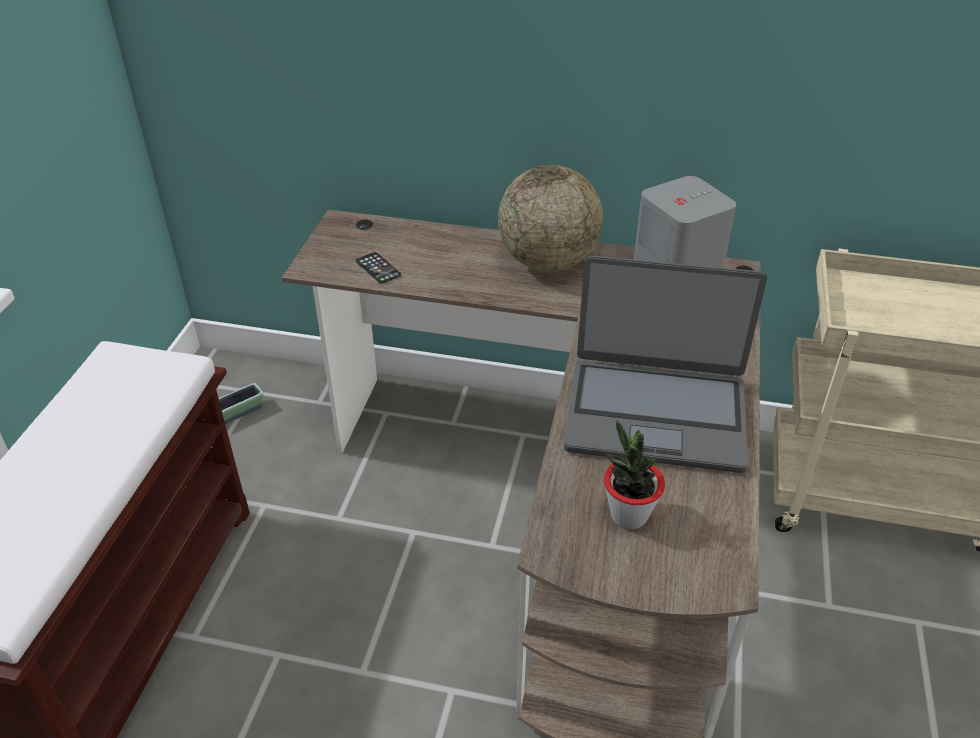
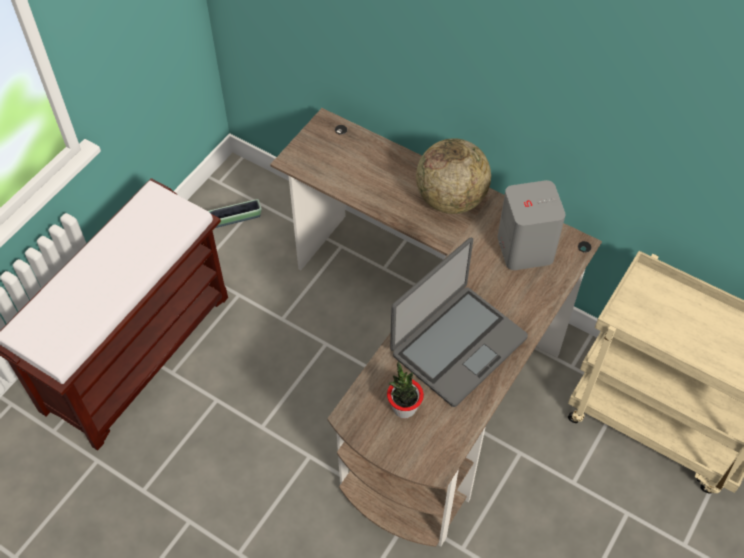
camera: 20 degrees right, 15 degrees up
phone [356,252,401,284] -> none
laptop [564,256,767,473] -> laptop turned 75 degrees counterclockwise [390,238,528,407]

